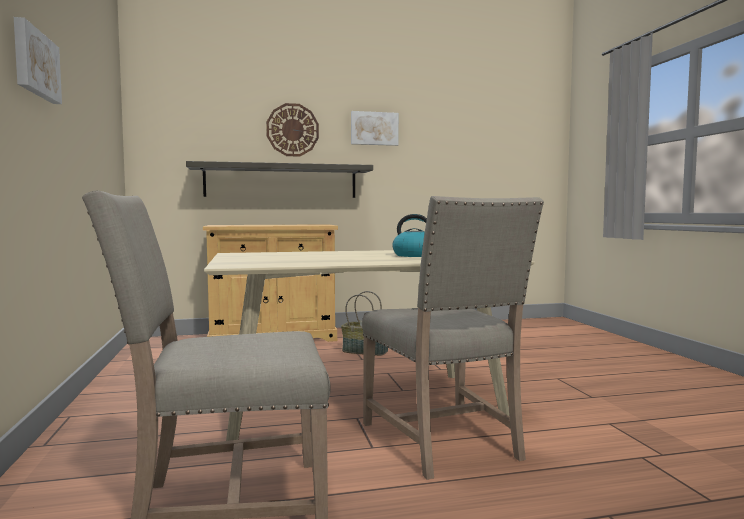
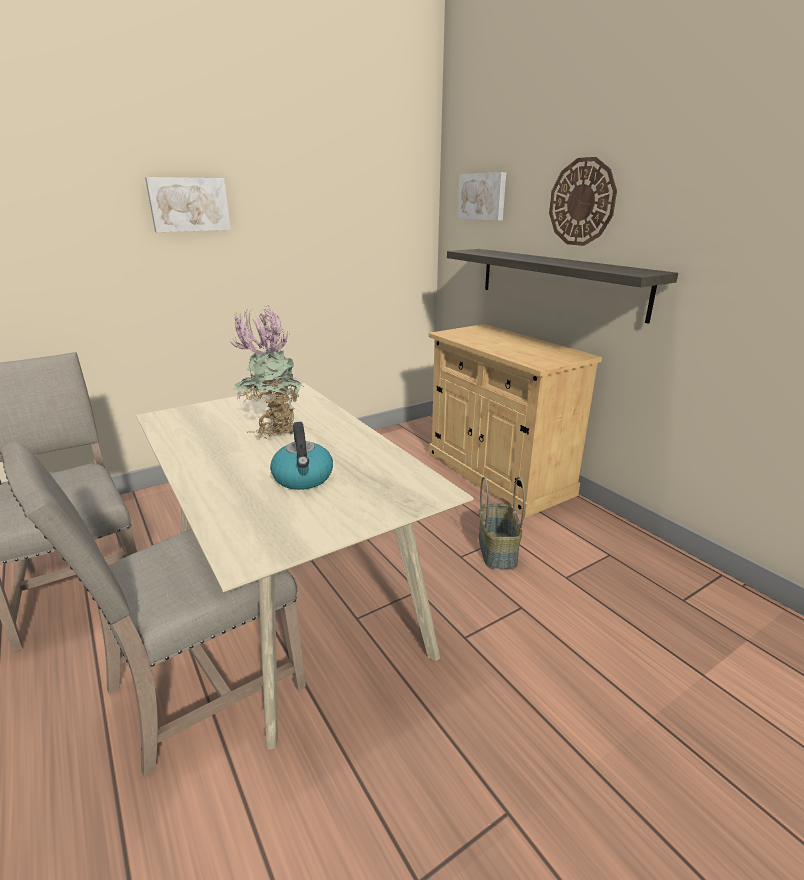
camera: 70 degrees right, 20 degrees up
picture [351,111,399,146] -> picture moved to [458,172,506,221]
none -> potted plant [230,306,304,439]

